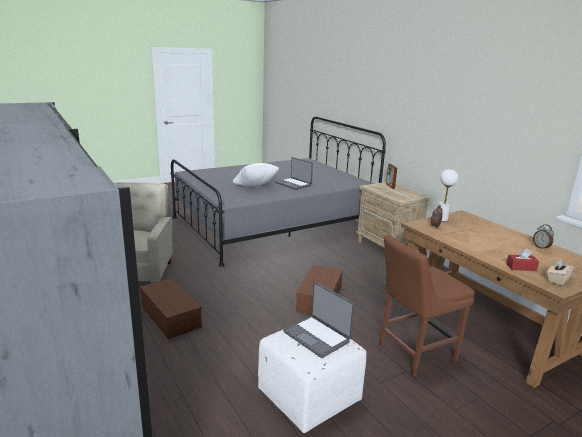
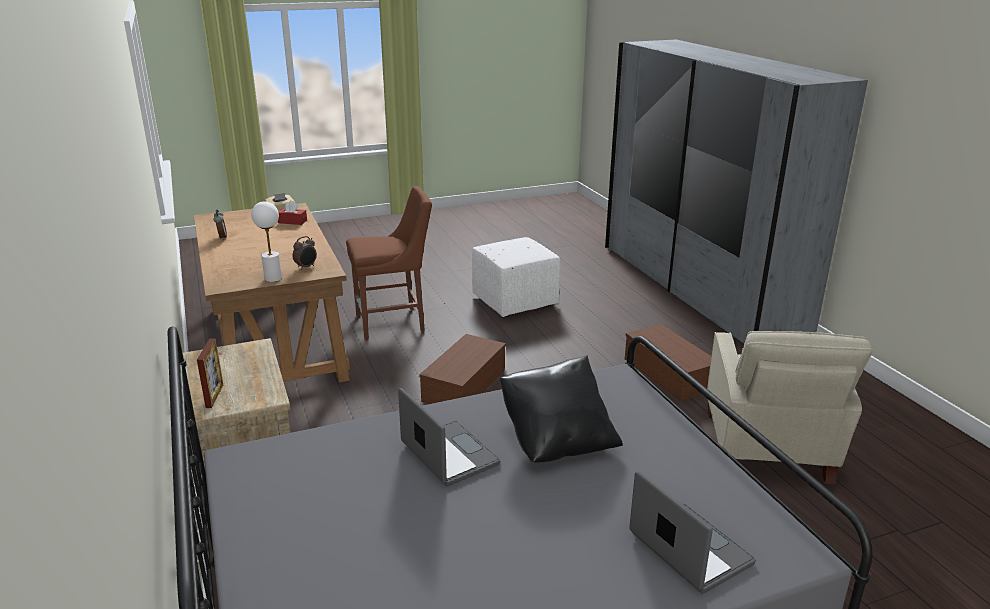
camera: 170 degrees left, 5 degrees up
white pillow [233,163,279,186] -> black pillow [500,355,623,463]
laptop [283,282,355,358] -> laptop moved to [629,471,756,594]

